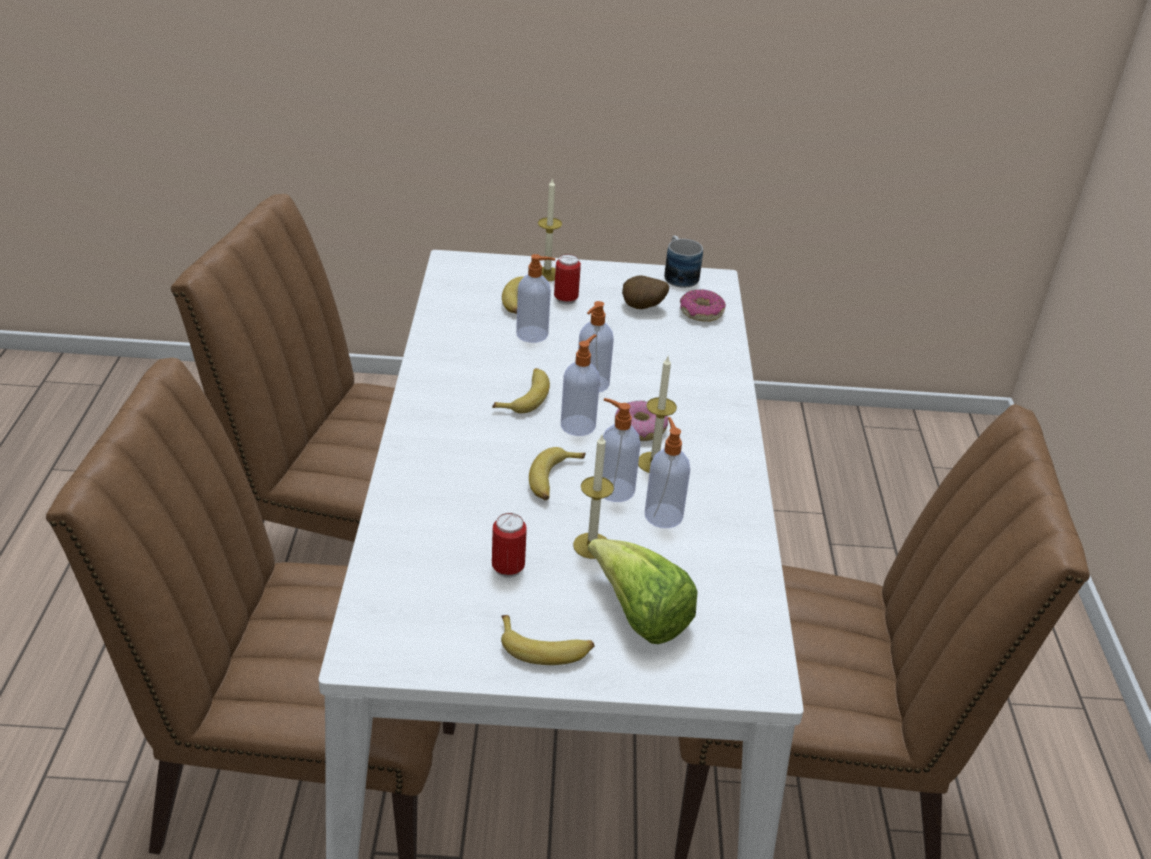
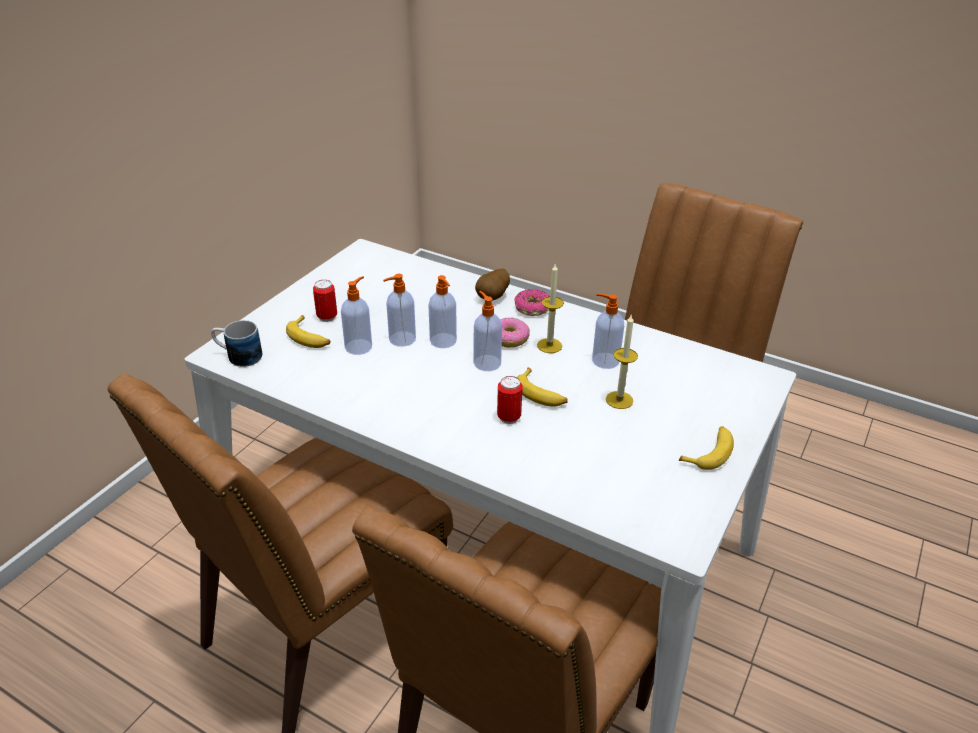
camera: 60 degrees left, 0 degrees up
banana [492,368,550,413] -> none
can [492,513,527,578] -> can moved to [497,376,523,424]
candle [538,178,562,281] -> none
lettuce [588,539,698,644] -> none
soap dispenser [603,398,641,502] -> soap dispenser moved to [383,274,416,347]
potato [622,276,669,309] -> potato moved to [475,269,510,301]
mug [664,235,703,288] -> mug moved to [211,320,262,367]
donut [680,289,726,322] -> donut moved to [514,289,549,316]

